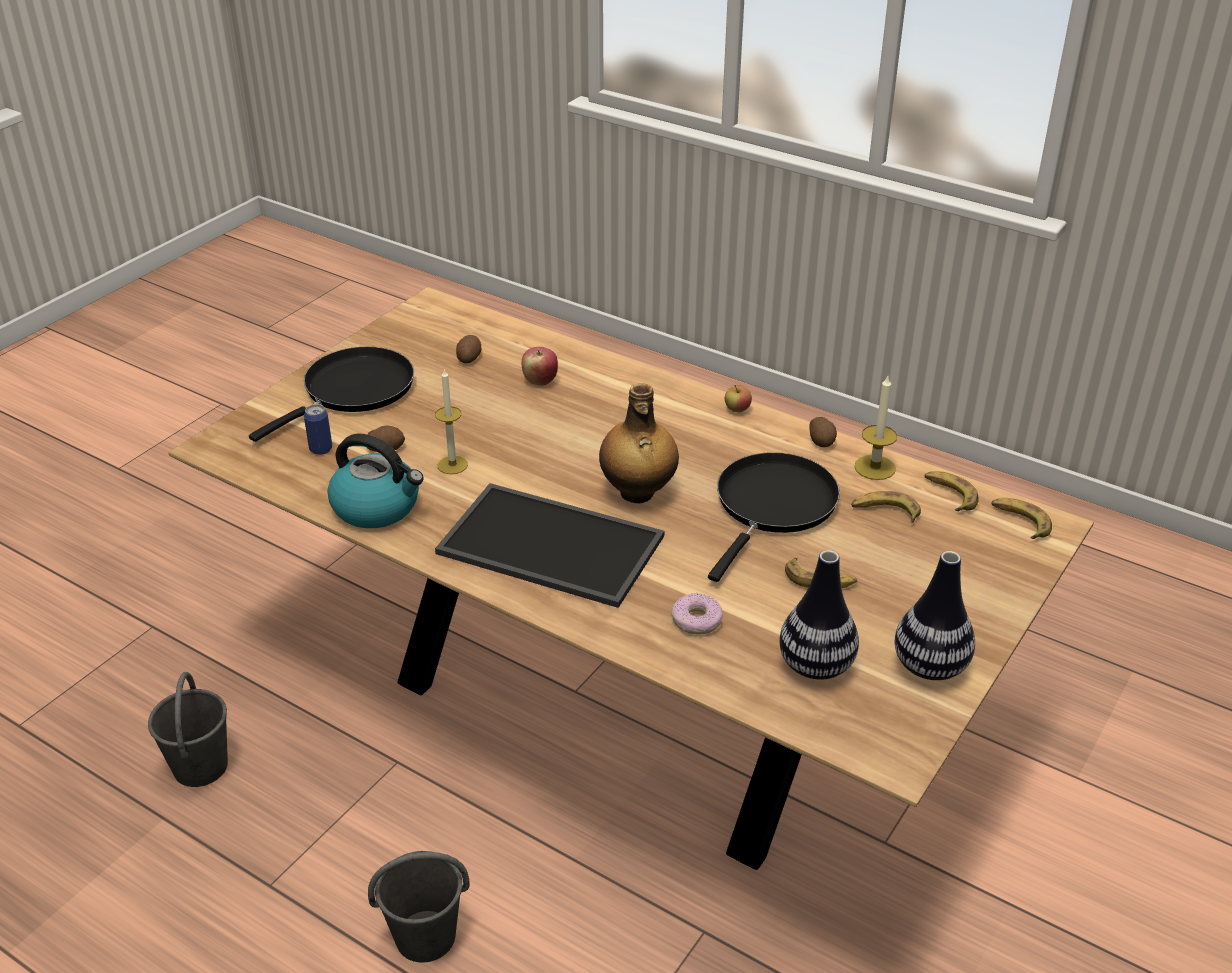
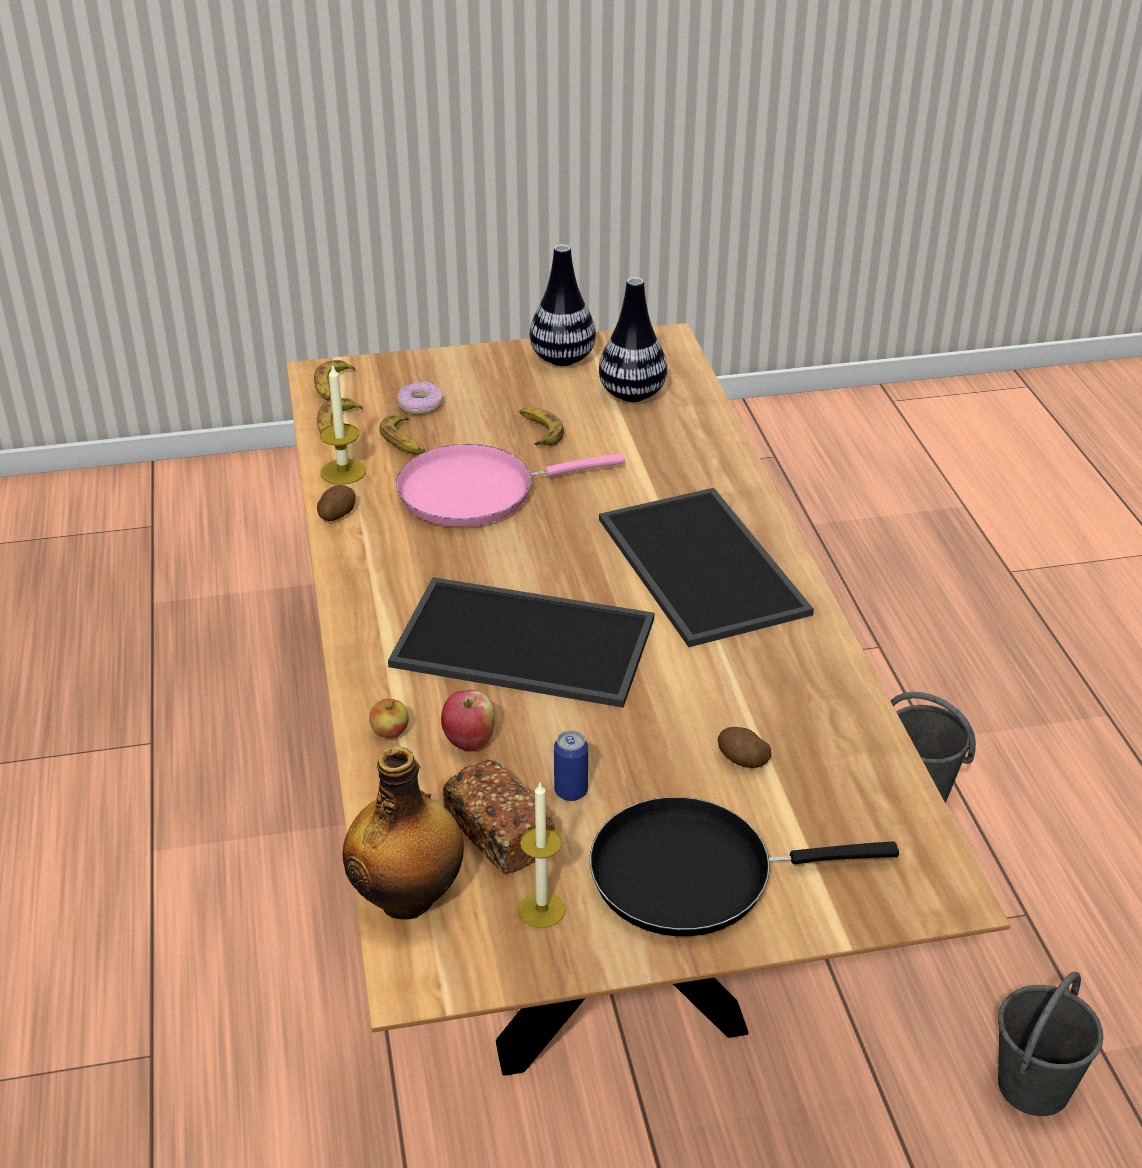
camera: 135 degrees left, 0 degrees up
can [304,404,332,455] -> can moved to [554,730,588,801]
kettle [327,434,424,528] -> none
candle [435,369,468,474] -> candle moved to [518,783,566,928]
potato [456,335,481,363] -> bread [443,759,555,875]
bottle [599,383,679,504] -> bottle moved to [342,746,464,920]
donut [671,593,723,635] -> donut moved to [397,382,444,415]
black frying pan [708,452,840,582] -> pink frying pan [396,444,625,527]
apple [725,385,752,412] -> apple moved to [369,699,409,738]
none -> tray [388,577,654,708]

